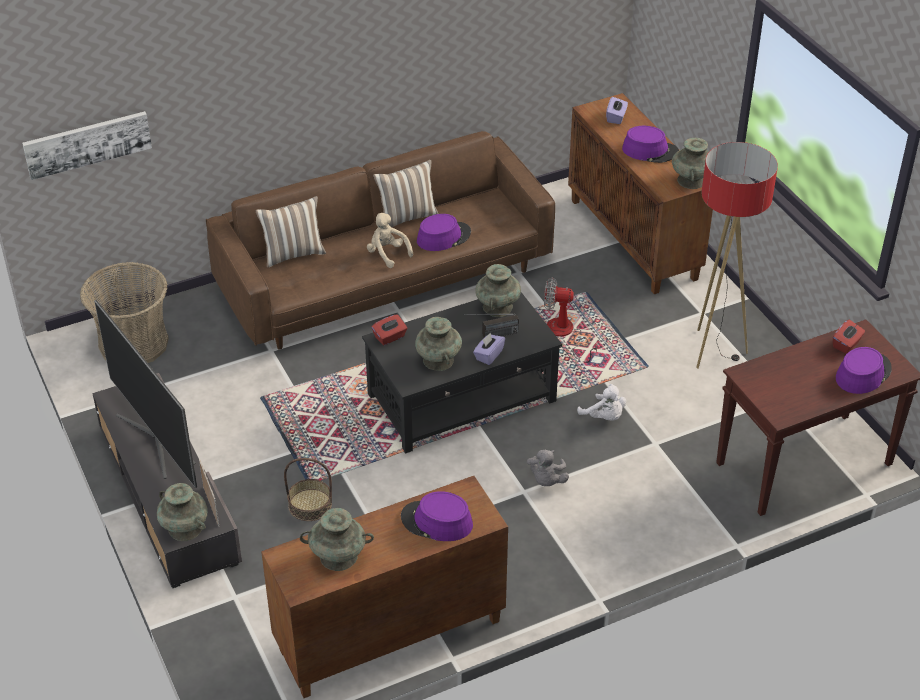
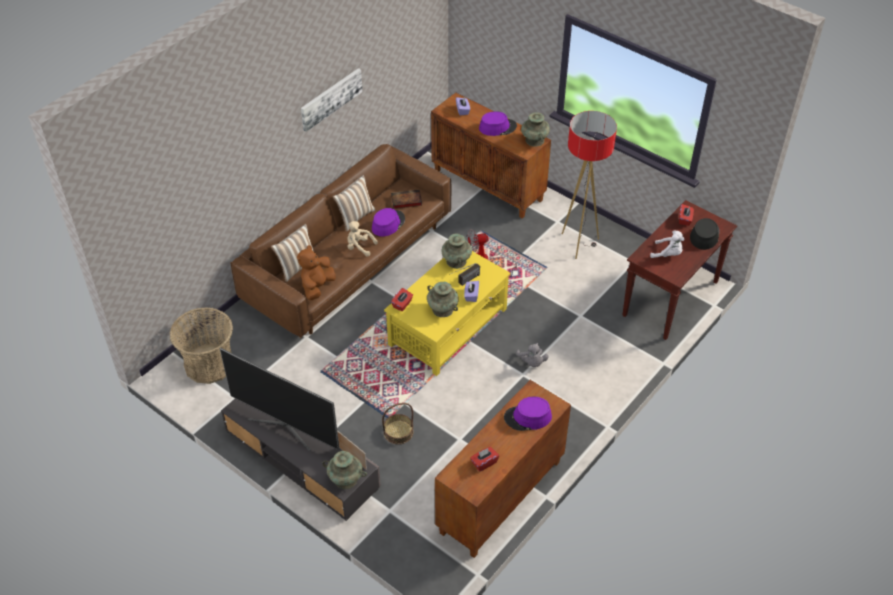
camera: 25 degrees left, 5 degrees up
picture [22,111,152,180] -> picture moved to [301,68,363,132]
turquoise vase [300,508,374,571] -> red tissue box [470,447,499,472]
black coffee table [362,292,562,454] -> yellow coffee table [384,251,511,376]
white plush toy [577,384,626,421] -> white plush toy moved to [650,230,684,258]
purple hat [836,347,892,394] -> black hat [690,218,720,250]
none -> brown plush toy [297,245,336,300]
none -> book [391,190,422,209]

